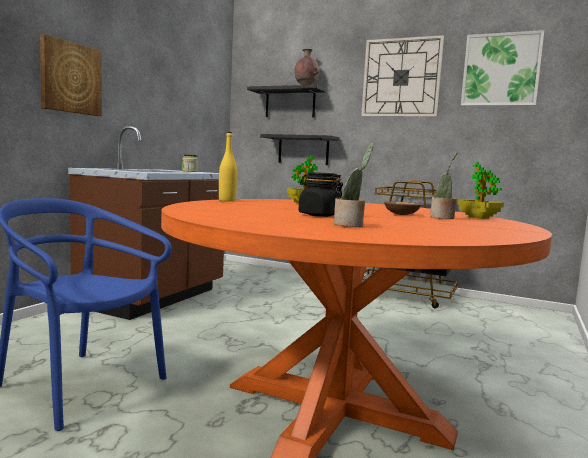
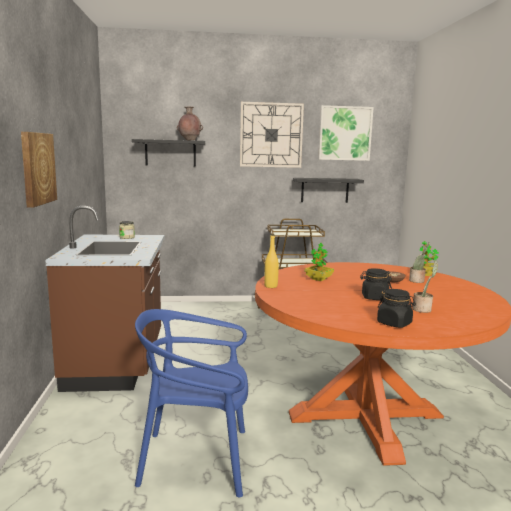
camera: 30 degrees left, 5 degrees up
black shelf [260,134,340,165] -> black shelf moved to [293,178,364,203]
none -> black jar [377,289,416,328]

